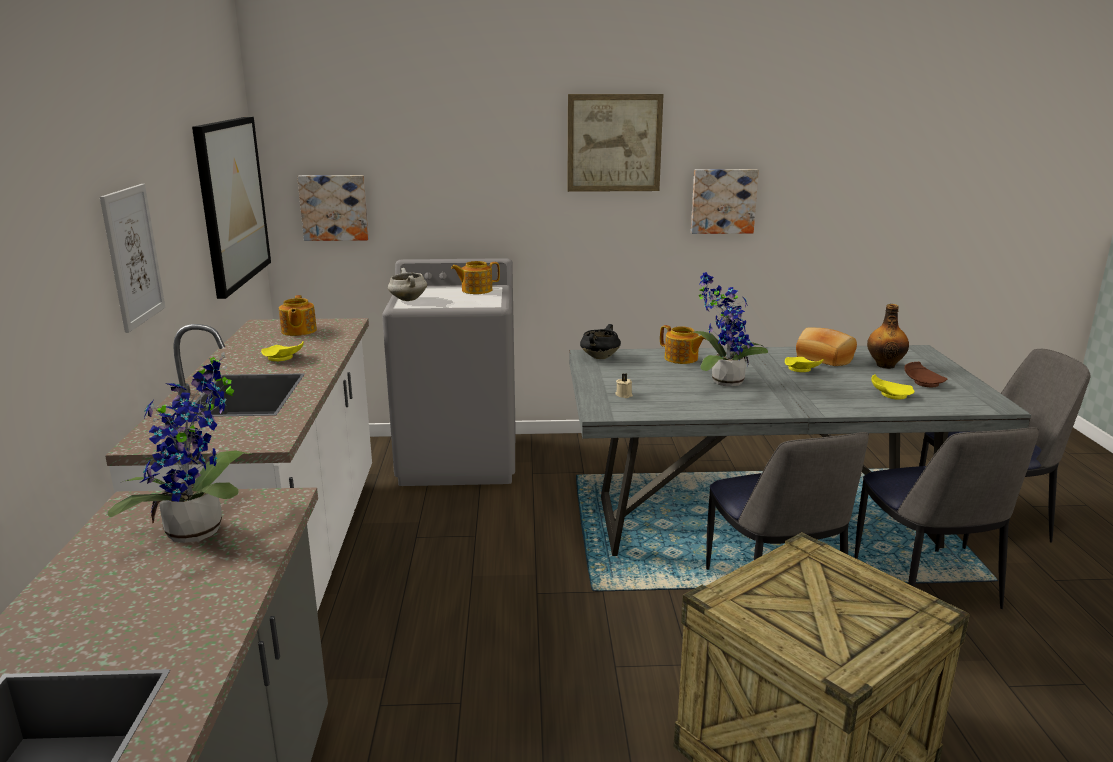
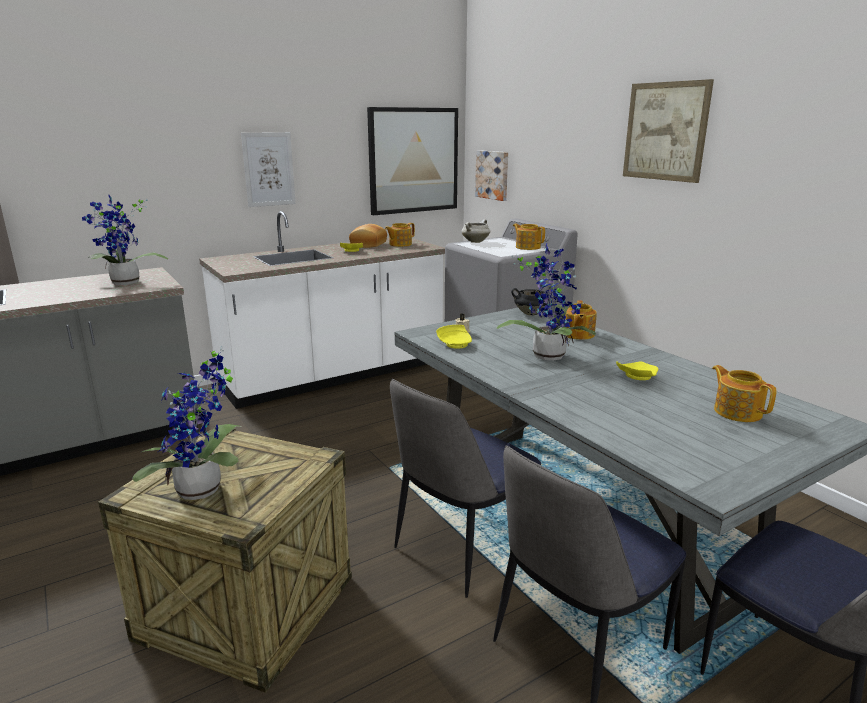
camera: 60 degrees right, 0 degrees up
picture [691,169,759,234] -> none
bread [796,327,857,366] -> bread moved to [349,224,387,248]
bottle [867,304,909,369] -> teapot [712,365,777,422]
yellow plate [871,374,915,400] -> yellow plate moved to [436,325,472,349]
brown plate [904,362,947,387] -> none
none -> potted plant [132,346,242,500]

